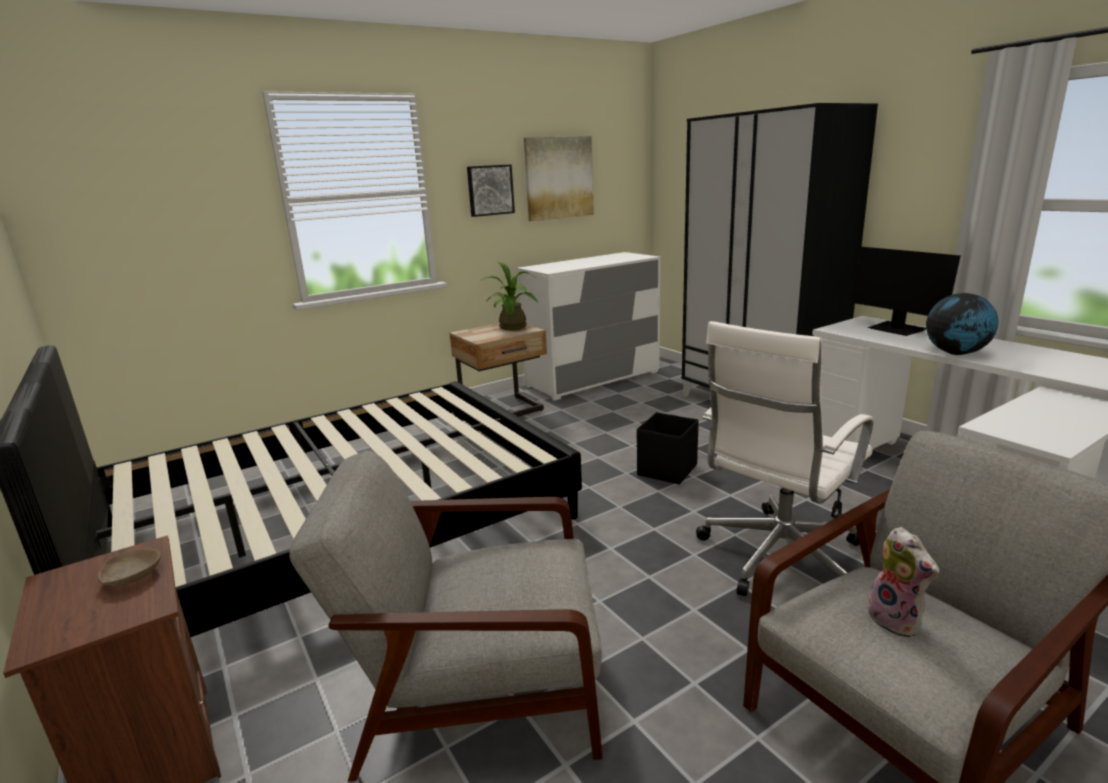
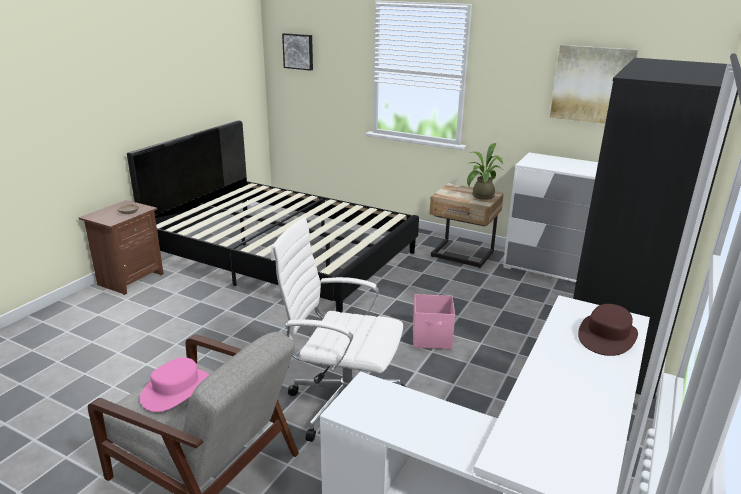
camera: 60 degrees right, 5 degrees up
grey armchair [289,451,603,782] -> none
picture [467,165,515,217] -> picture moved to [282,33,313,71]
black storage box [637,412,699,485] -> pink storage box [413,294,455,349]
monitor [851,247,961,336] -> brown hat [578,304,638,356]
plush toy [867,527,939,637] -> pink hat [140,357,209,412]
globe [926,293,998,355] -> none

